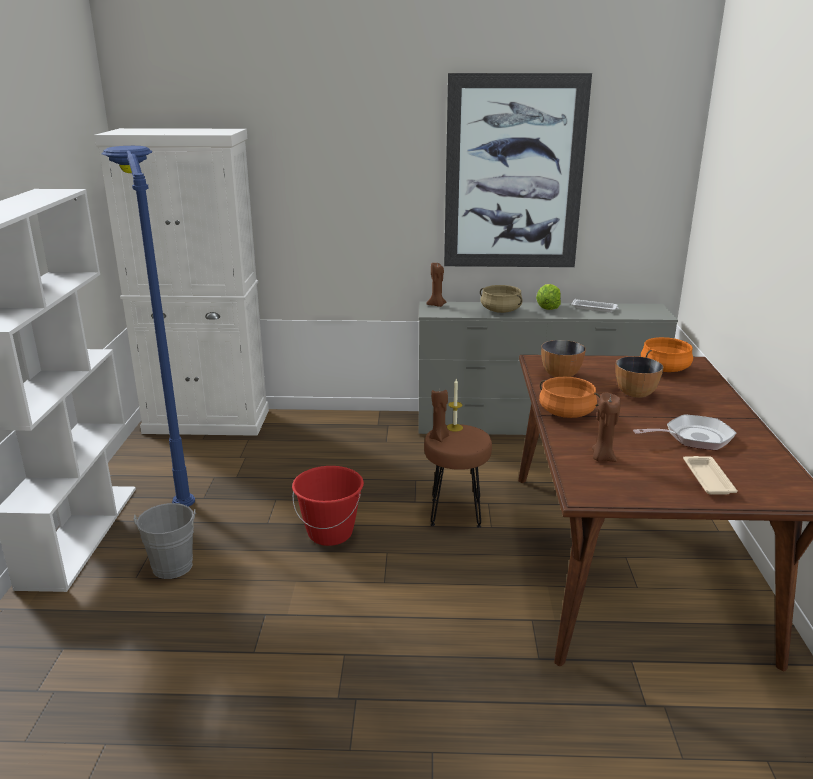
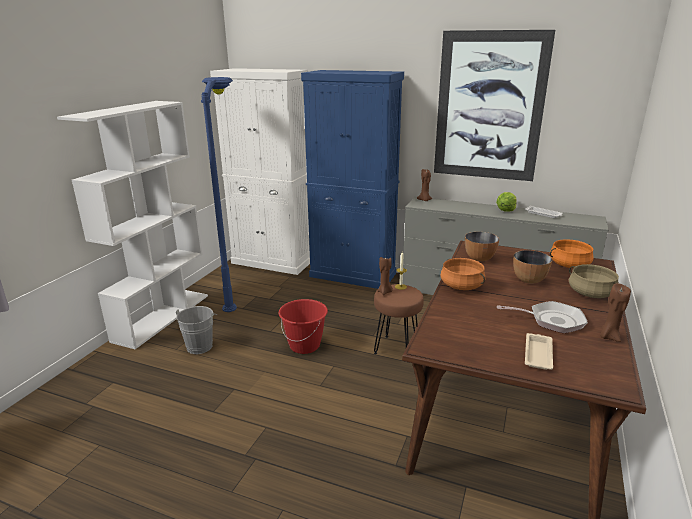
camera: 20 degrees right, 0 degrees up
beige cooking pot [480,285,522,313] -> beige cooking pot moved to [569,264,619,298]
brown candle [592,393,621,462] -> brown candle moved to [600,283,631,342]
none -> blue cabinet [301,70,404,289]

